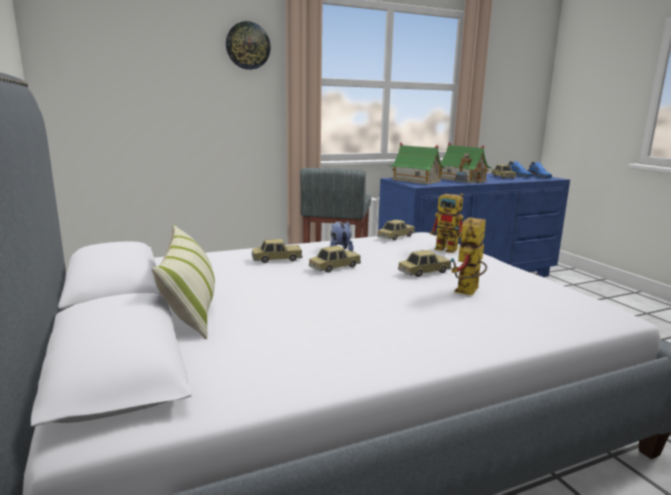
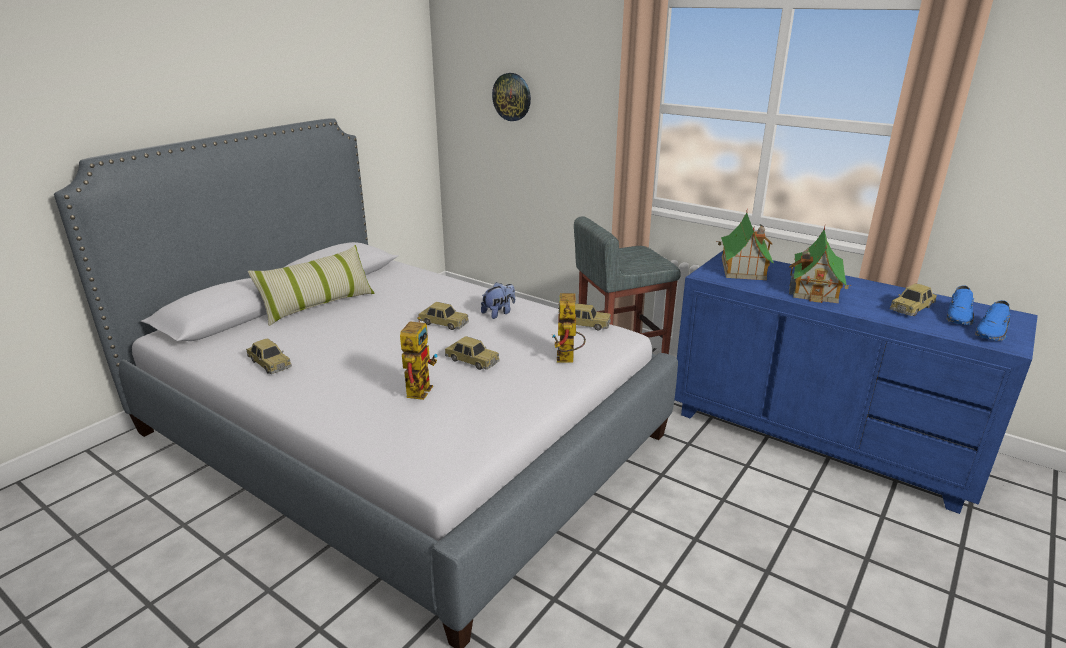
camera: 60 degrees right, 10 degrees up
wall clock [226,21,271,70] -> wall clock moved to [492,73,531,121]
toy car [251,239,302,263] -> toy car moved to [246,338,292,374]
toy robot [450,217,487,295] -> toy robot turned 105 degrees clockwise [400,316,438,400]

